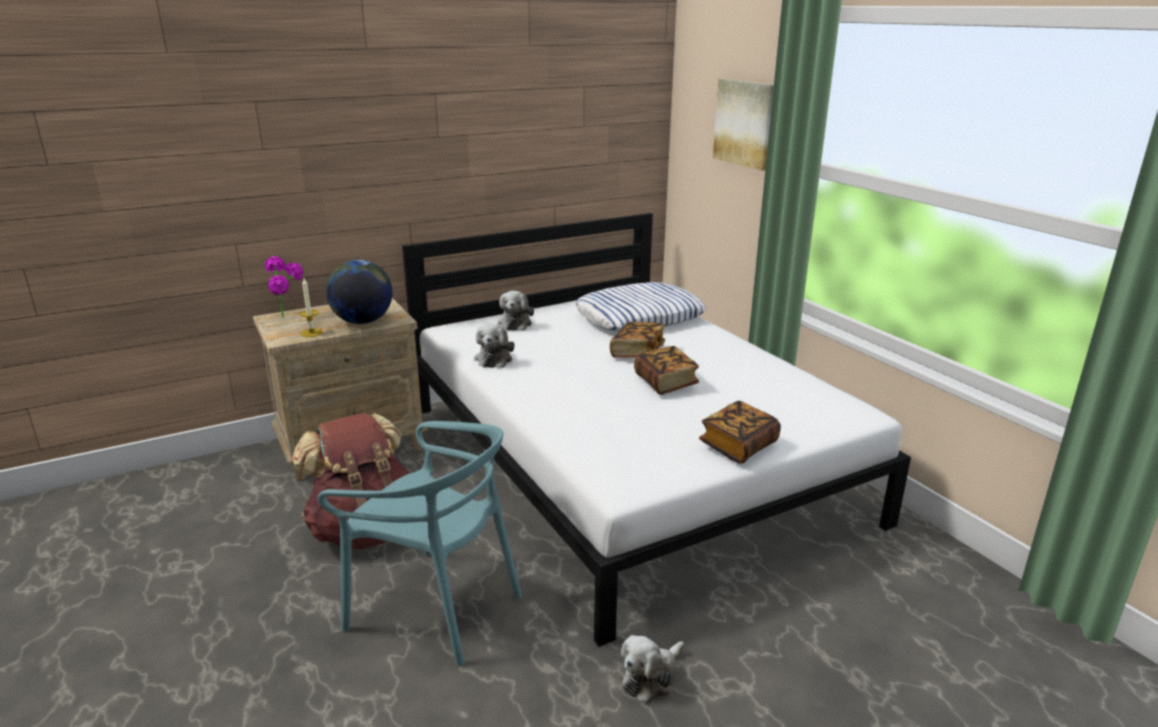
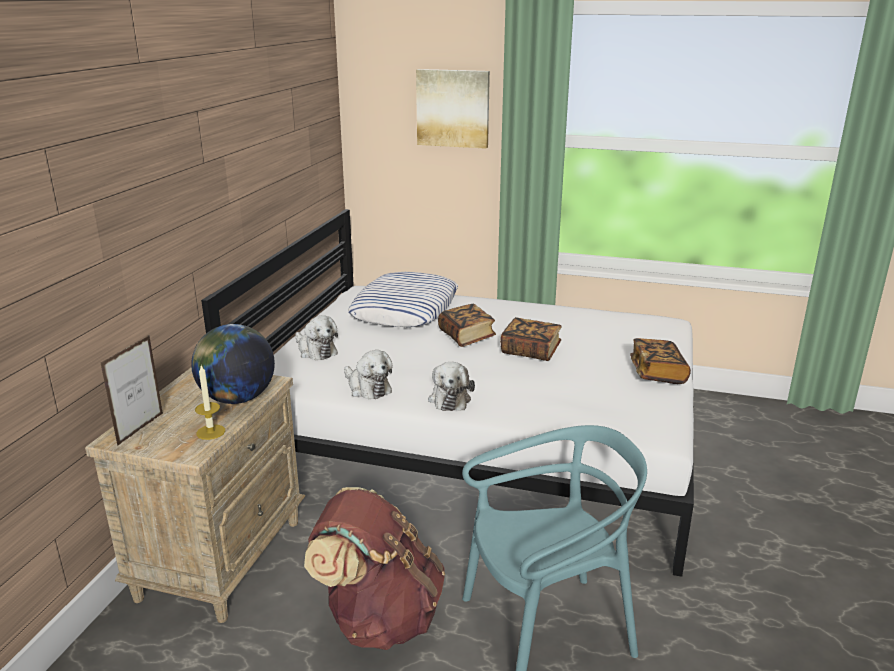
camera: 45 degrees left, 0 degrees up
potted plant [264,256,304,317] -> picture frame [101,335,163,446]
plush toy [621,635,684,704] -> plush toy moved to [428,362,475,411]

